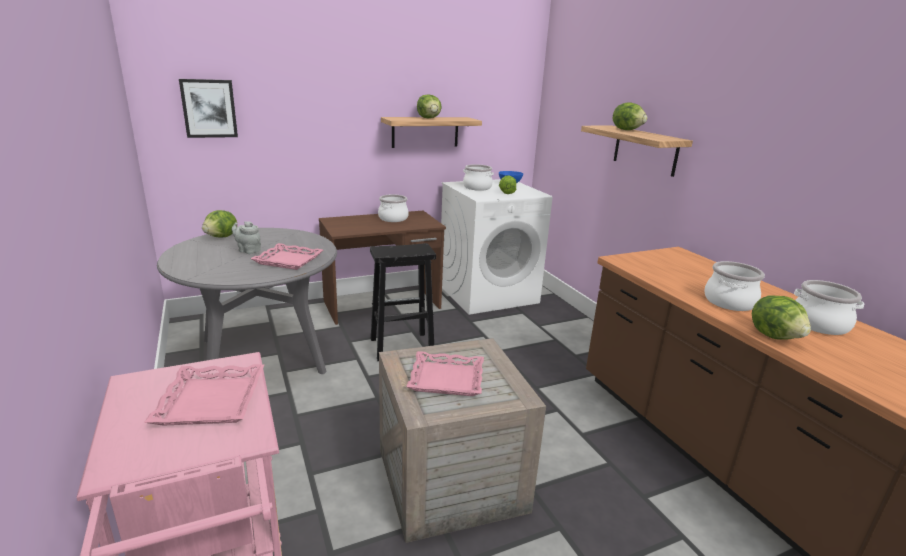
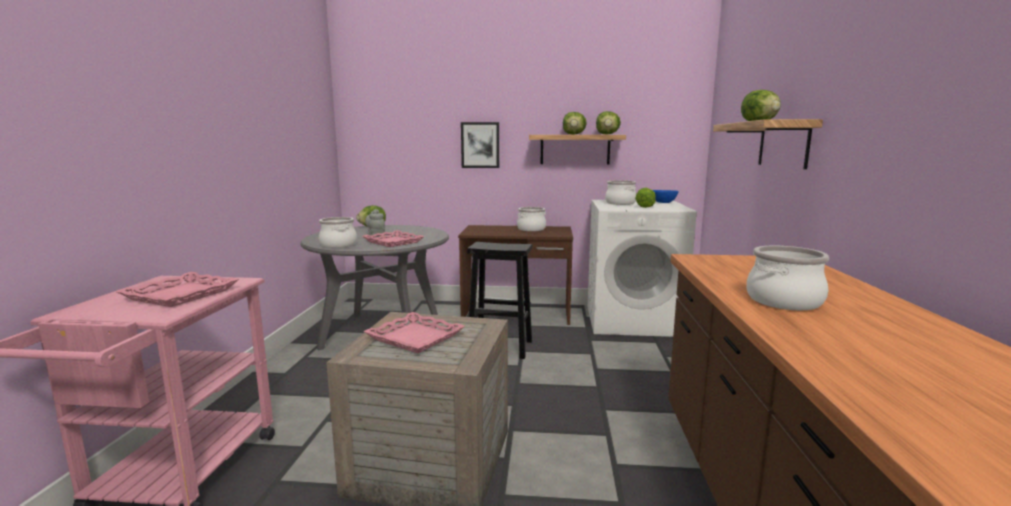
camera: 30 degrees right, 10 degrees down
picture [179,79,238,138] -> picture moved to [461,122,499,168]
lettuce [752,295,811,340] -> lettuce moved to [596,111,621,135]
cooking pot [794,280,864,335] -> cooking pot moved to [319,217,357,248]

